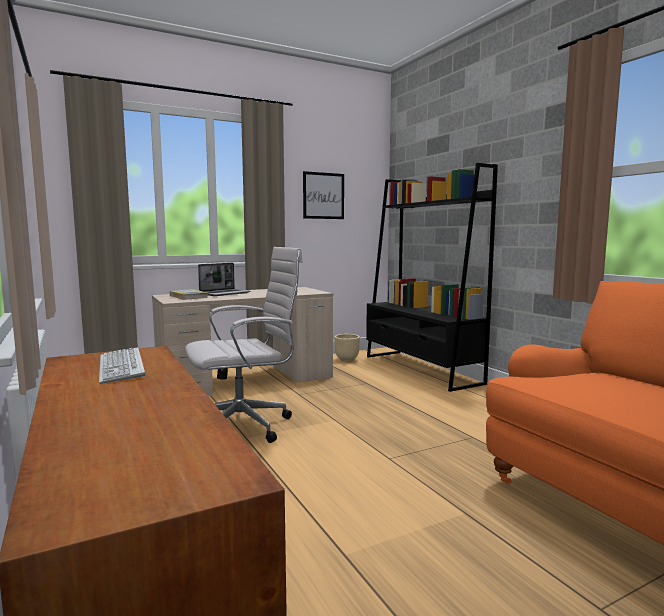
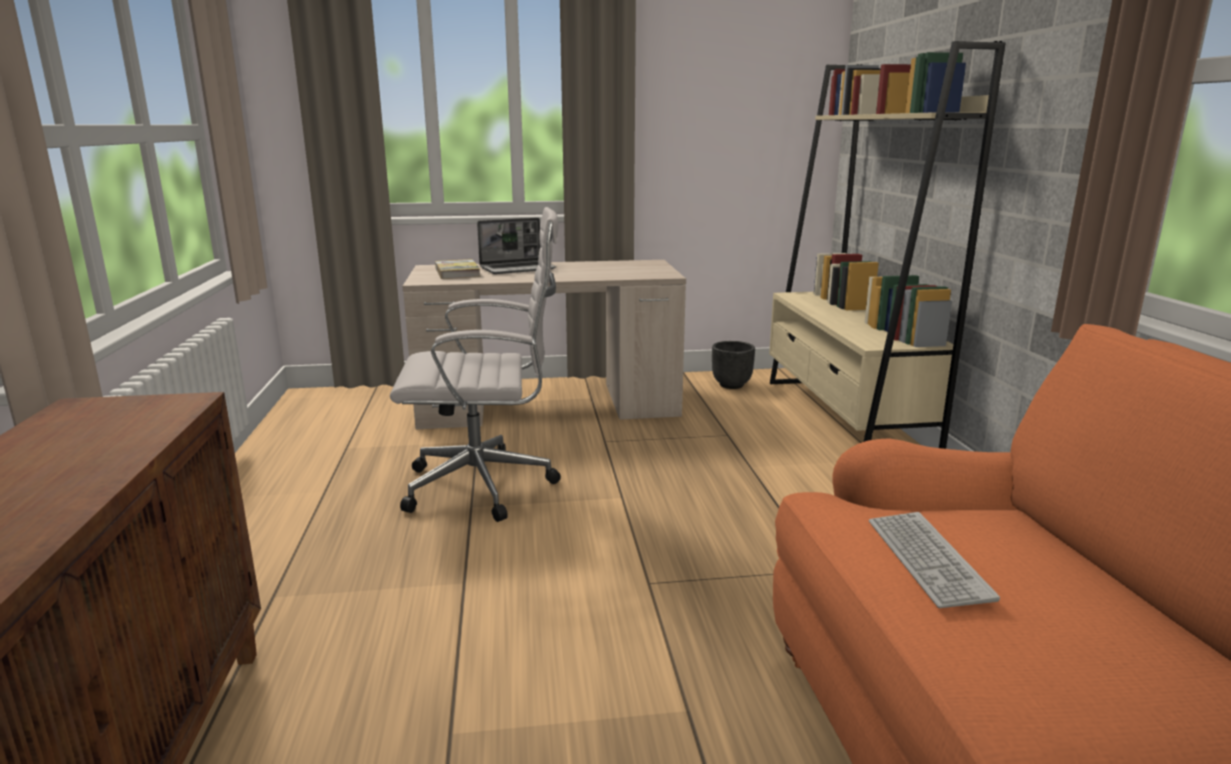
camera: 20 degrees right, 10 degrees up
keyboard [99,348,145,384] -> keyboard moved to [869,512,1000,608]
picture [303,171,344,219] -> none
beige planter [335,334,360,362] -> black planter [712,341,755,389]
black bookcase [366,163,498,392] -> beige bookcase [769,41,1006,449]

